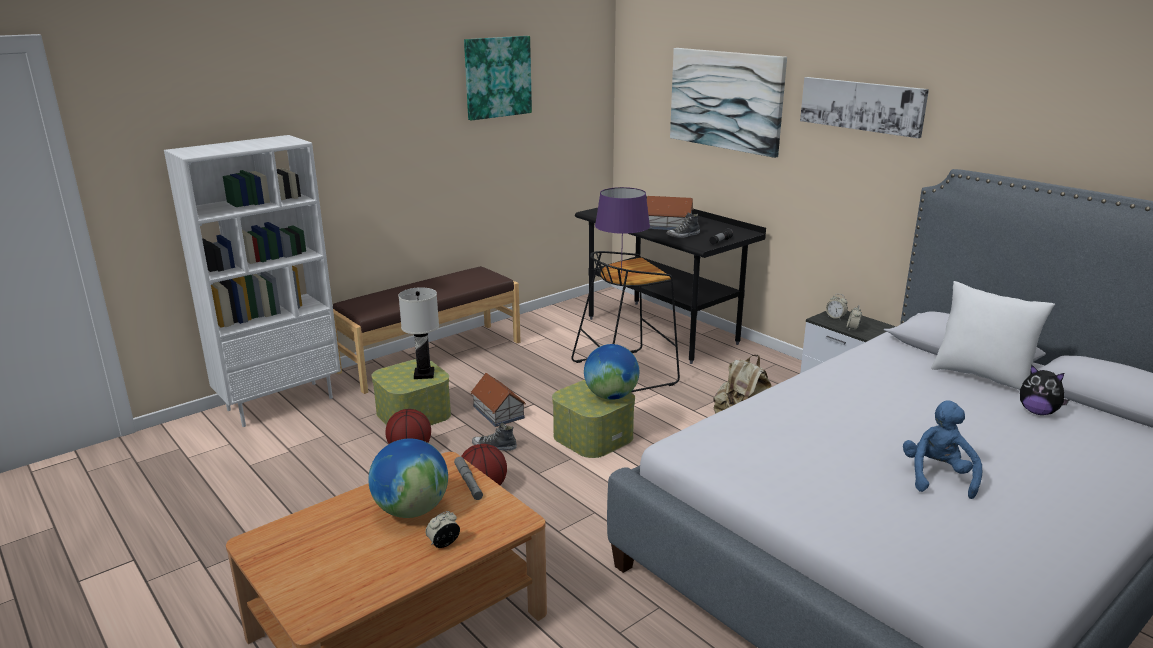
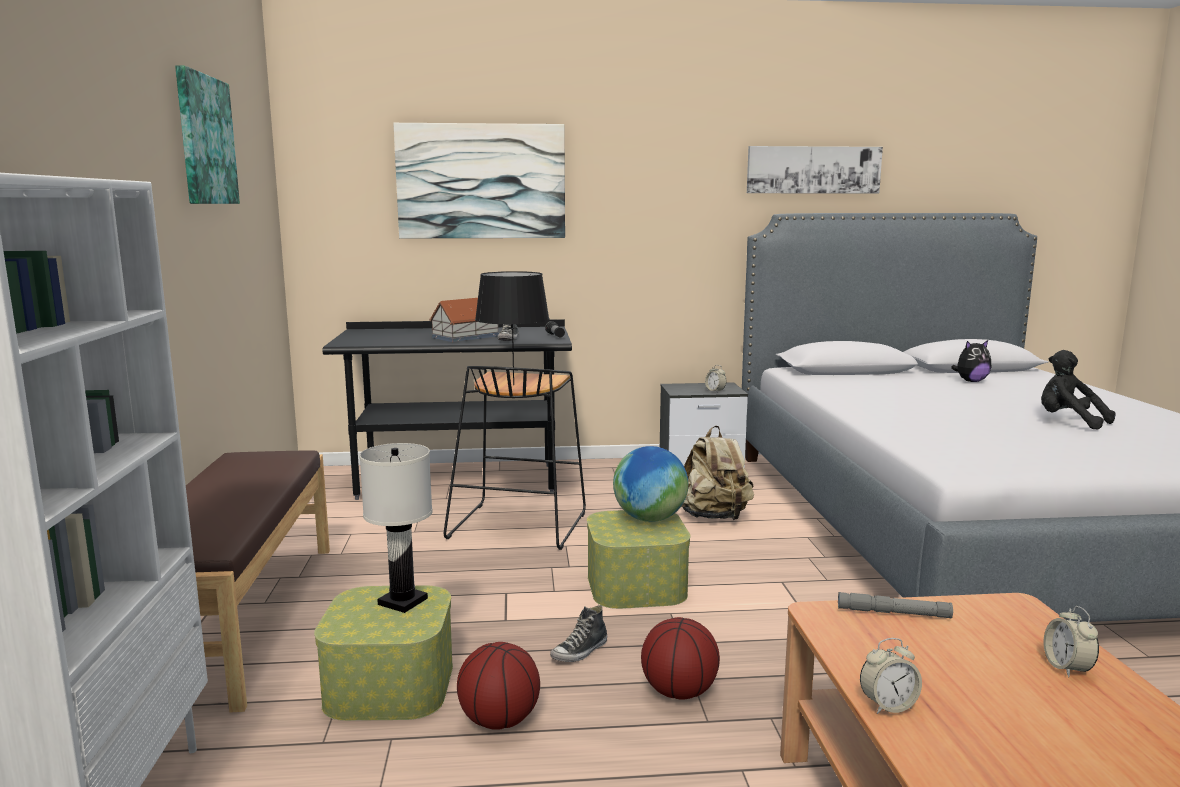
camera: 55 degrees left, 10 degrees down
globe [368,438,448,518] -> none
toy house [471,373,526,427] -> none
purple table lamp [595,187,650,273] -> black table lamp [475,271,550,385]
picture [800,77,929,138] -> picture moved to [747,146,883,193]
alarm clock [826,294,848,320] -> alarm clock moved to [860,638,922,714]
blue plush toy [903,400,982,499] -> black plush toy [1041,350,1116,430]
white pillow [931,281,1055,390] -> none

